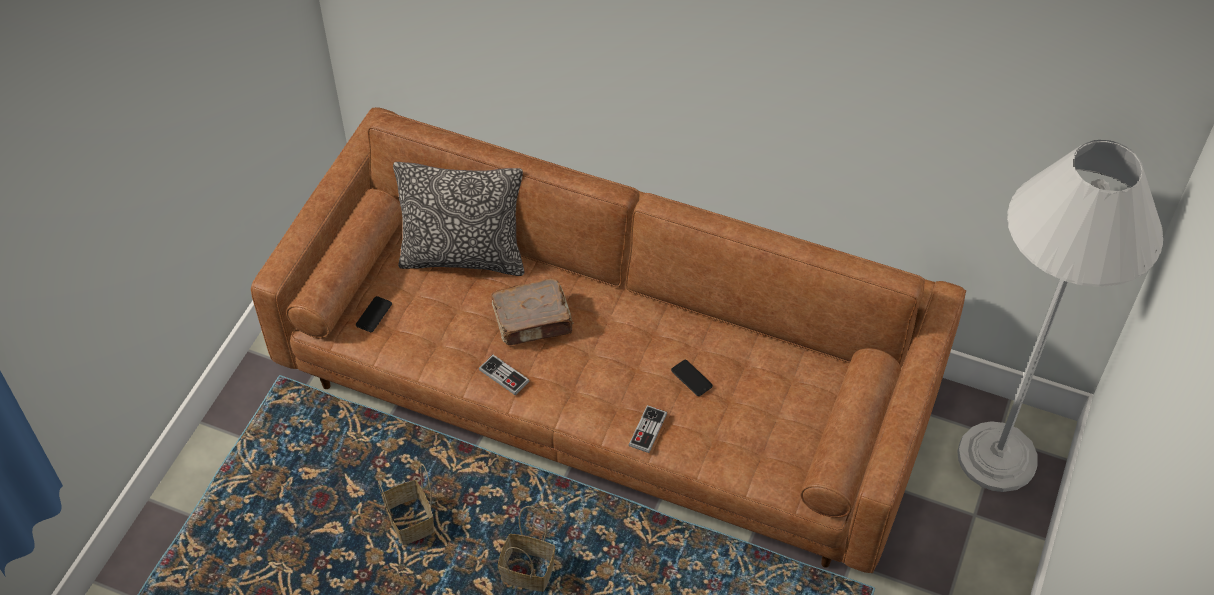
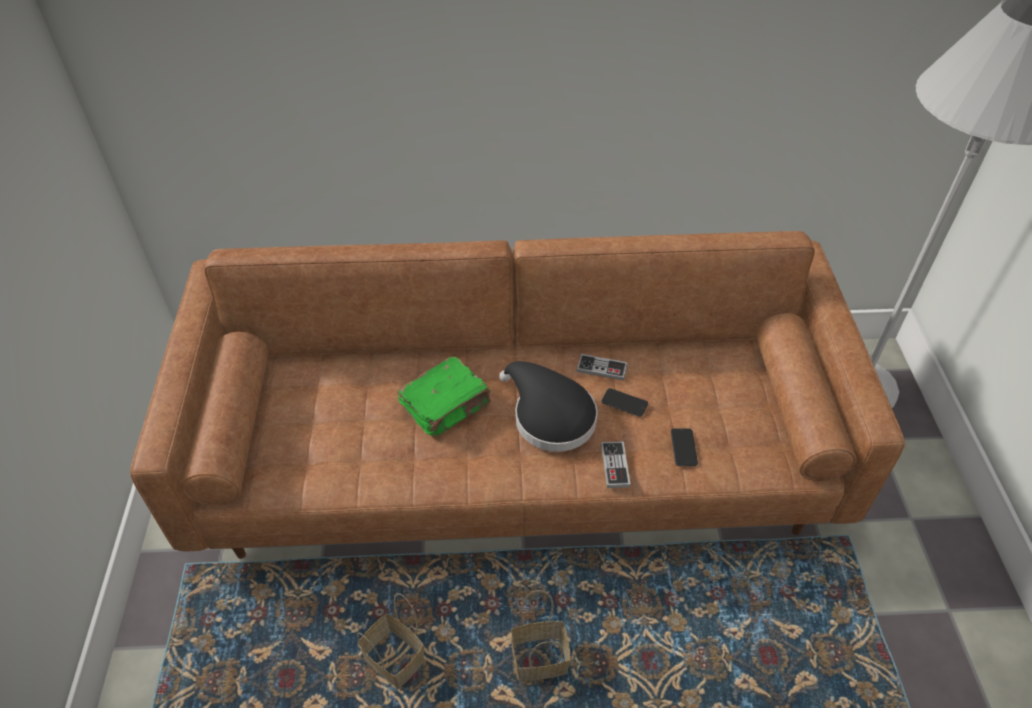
camera: 25 degrees left, 5 degrees down
phone [356,296,392,332] -> phone moved to [671,428,698,466]
pillow [393,162,525,276] -> none
game controller [479,355,529,395] -> game controller moved to [576,354,628,381]
brown book [491,279,574,345] -> green book [397,357,491,437]
none -> black hat [499,361,598,452]

